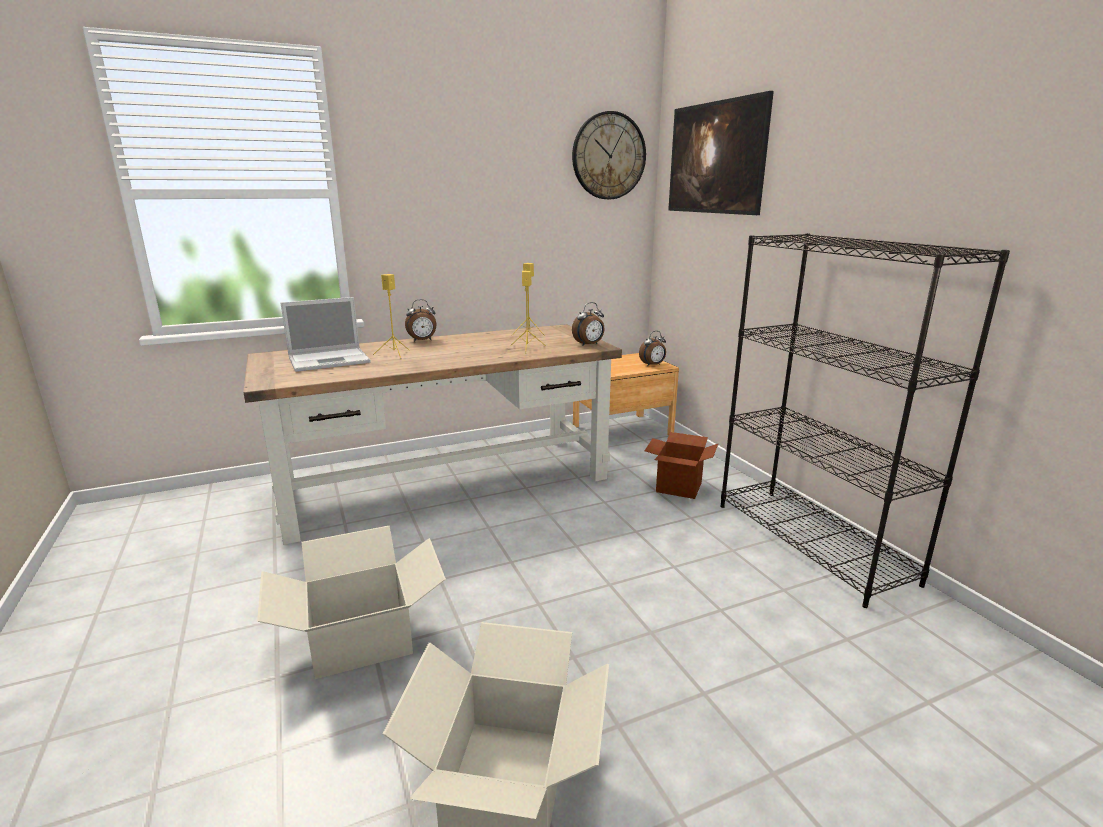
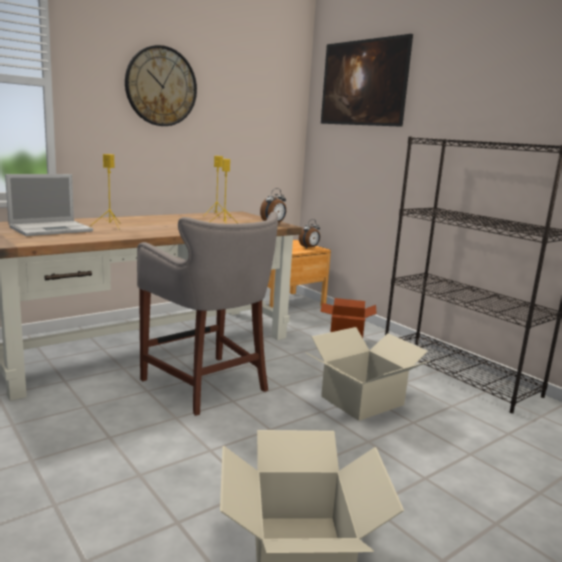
camera: 15 degrees left, 5 degrees down
cardboard box [257,526,446,679] -> cardboard box moved to [305,327,430,421]
alarm clock [405,299,436,342] -> none
wall clock [572,111,646,199] -> wall clock moved to [125,45,197,126]
none -> grey stool [137,212,278,416]

